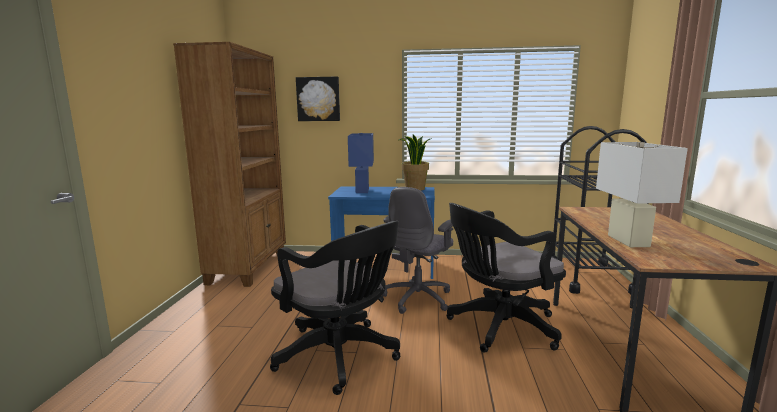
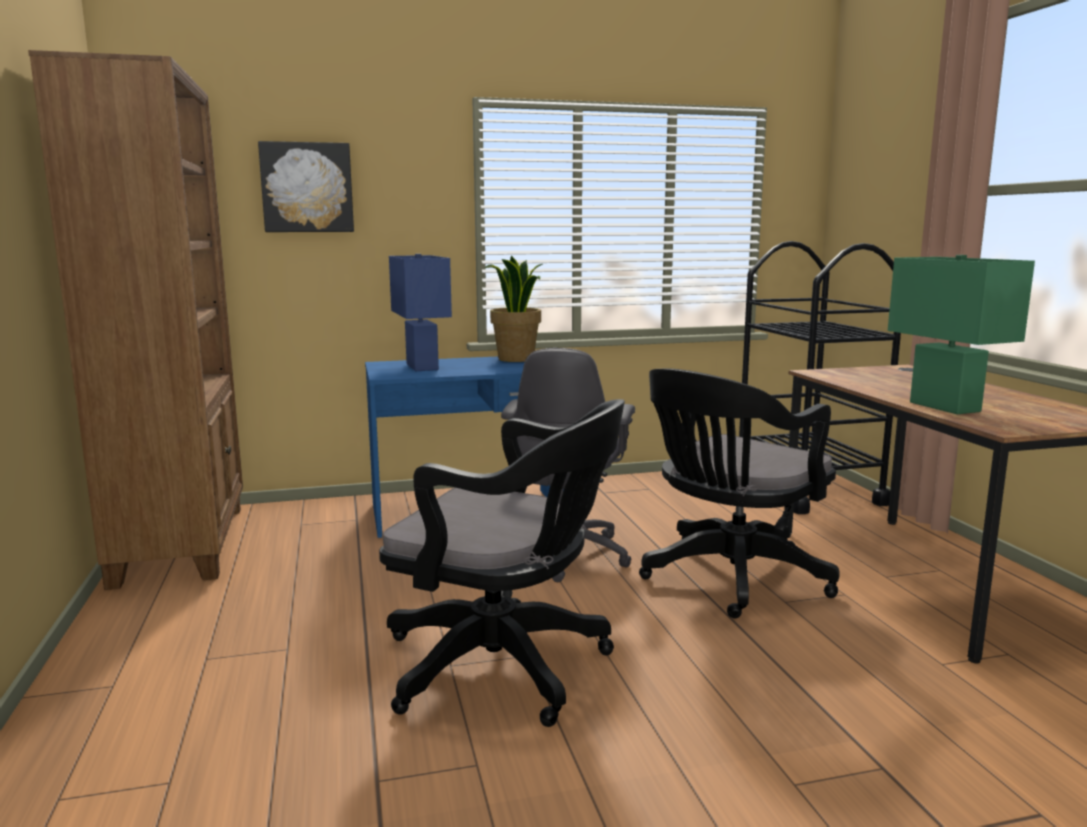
camera: 20 degrees left, 0 degrees up
white table lamp [596,142,688,247] -> green table lamp [888,255,1035,414]

